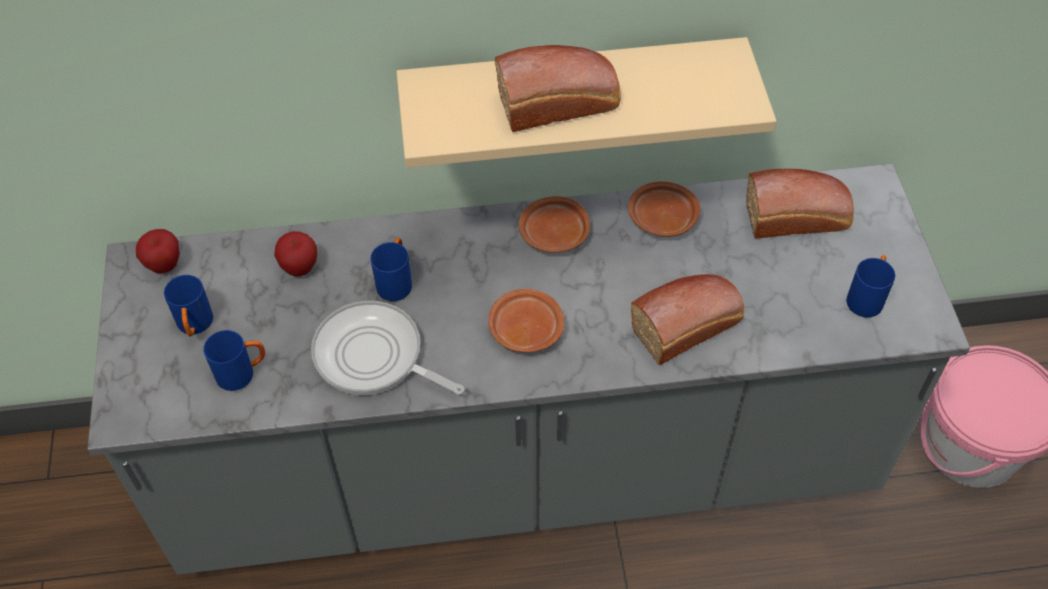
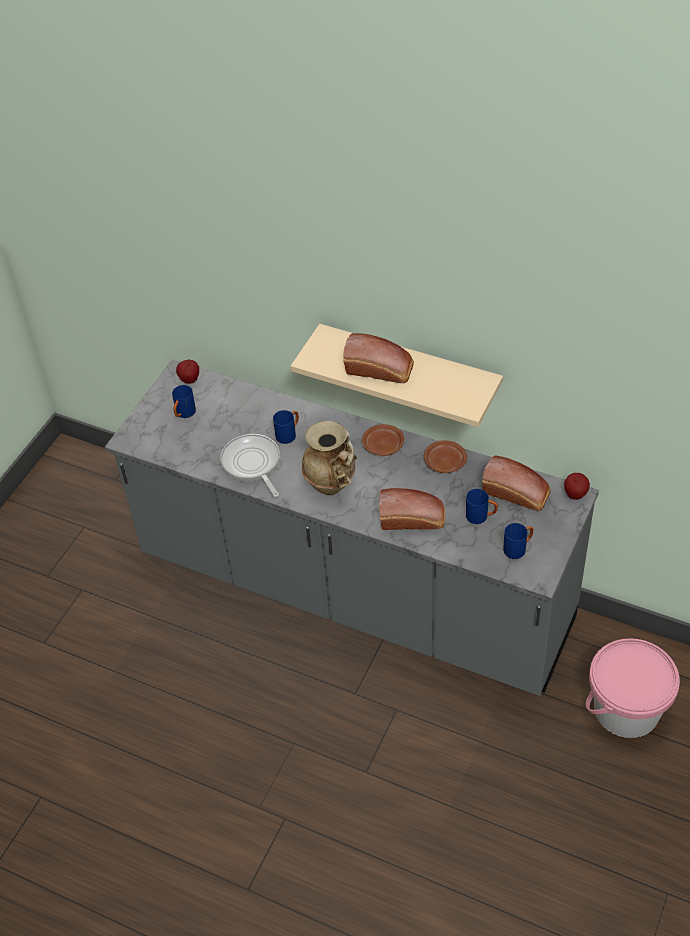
camera: 35 degrees right, 5 degrees down
blue mug [203,330,265,391] -> blue mug moved to [466,489,498,524]
apple [274,231,317,276] -> apple moved to [564,473,590,500]
brown plate [488,289,564,353] -> beige vase [302,421,357,495]

